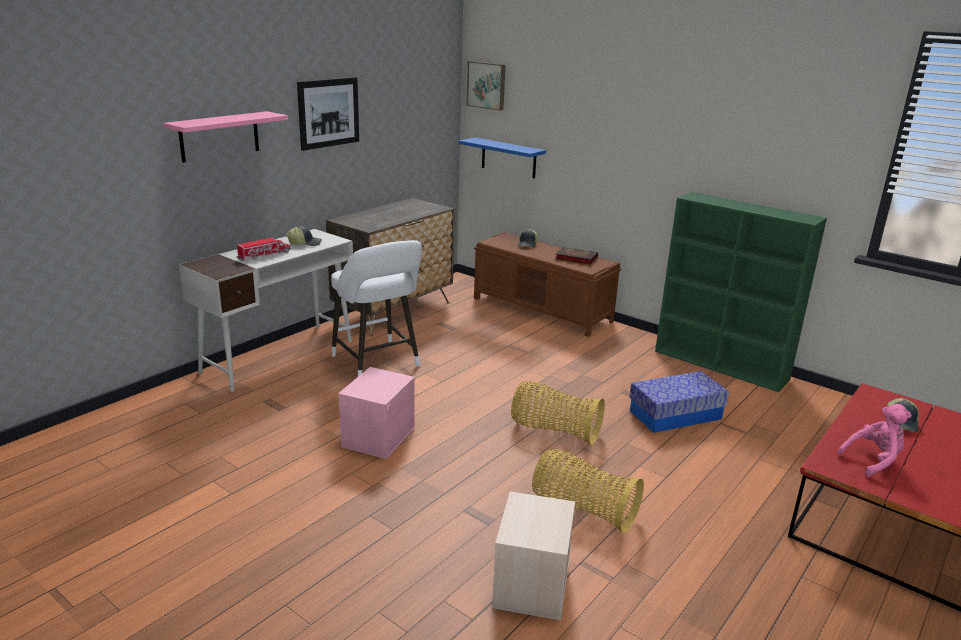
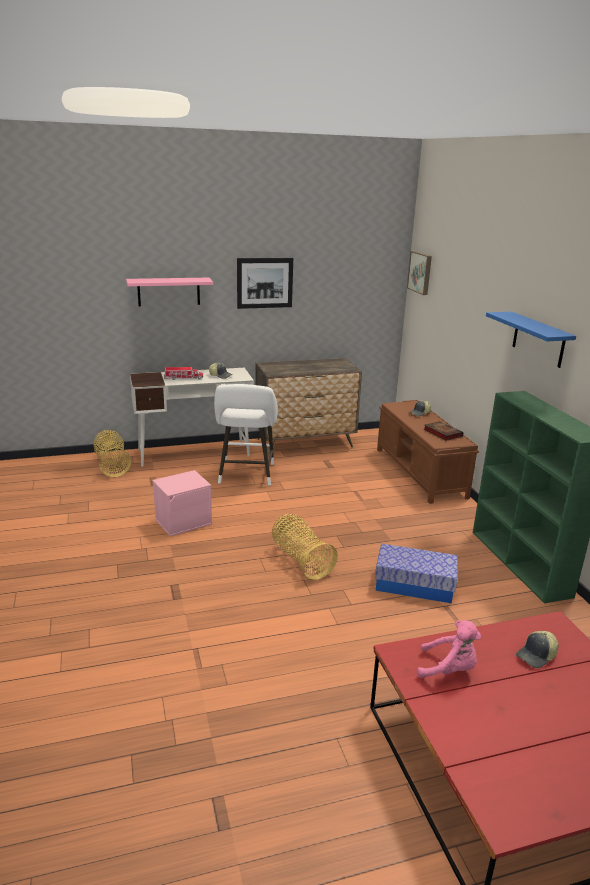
camera: 35 degrees right, 0 degrees up
blue shelf [459,138,546,179] -> blue shelf moved to [486,312,576,368]
beige storage box [492,491,575,621] -> none
basket [532,449,644,534] -> basket moved to [94,430,131,477]

